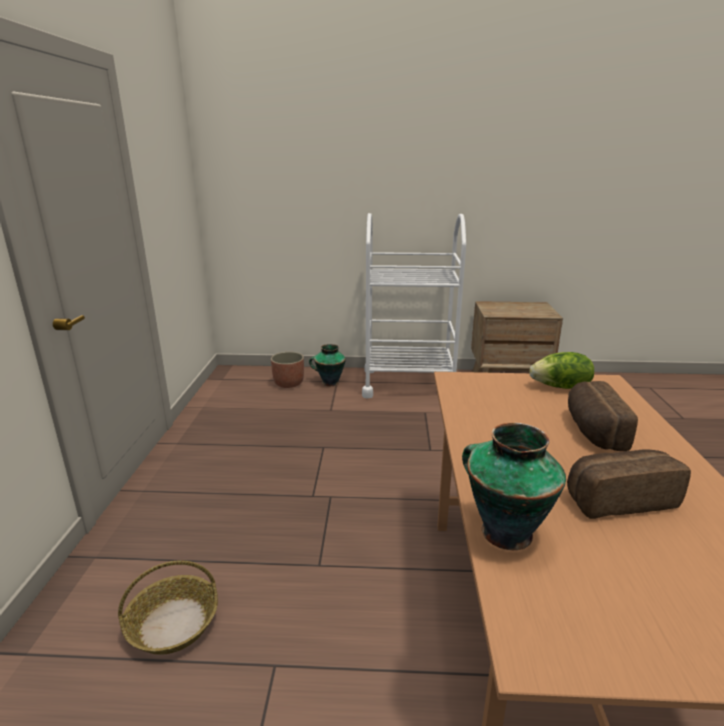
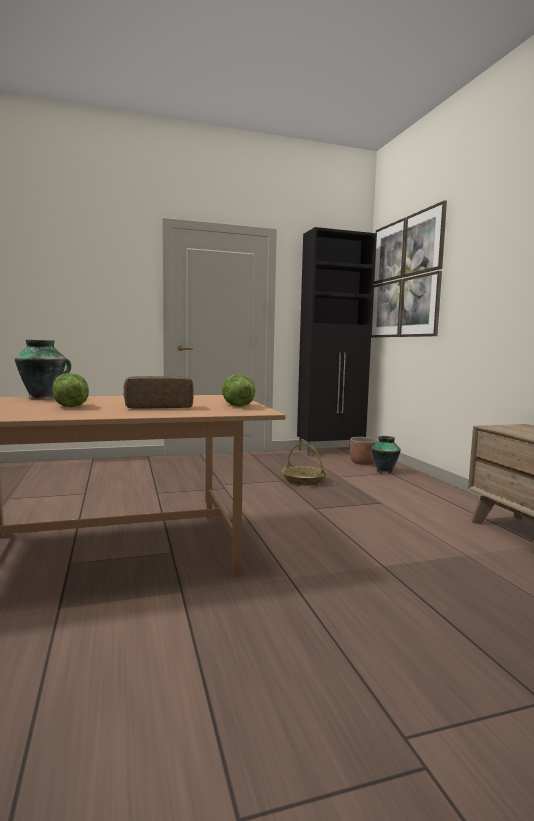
camera: 70 degrees right, 15 degrees down
basket [118,561,218,655] -> basket moved to [282,443,327,485]
white cart [362,213,466,398] -> none
bread [567,449,691,519] -> lettuce [52,373,89,407]
none -> black cabinet [297,227,376,456]
none -> picture [371,200,447,337]

